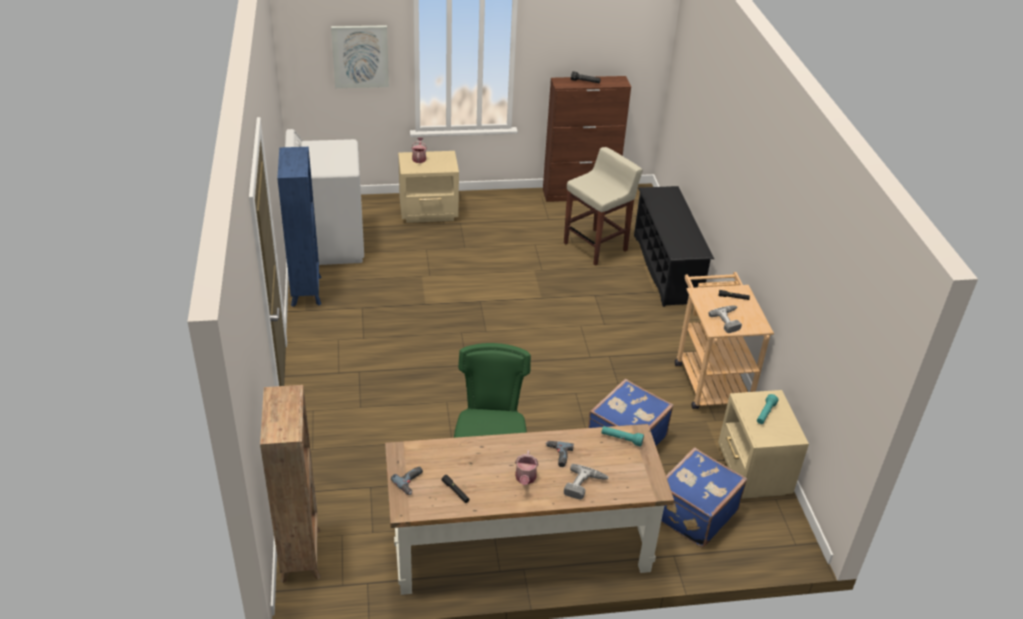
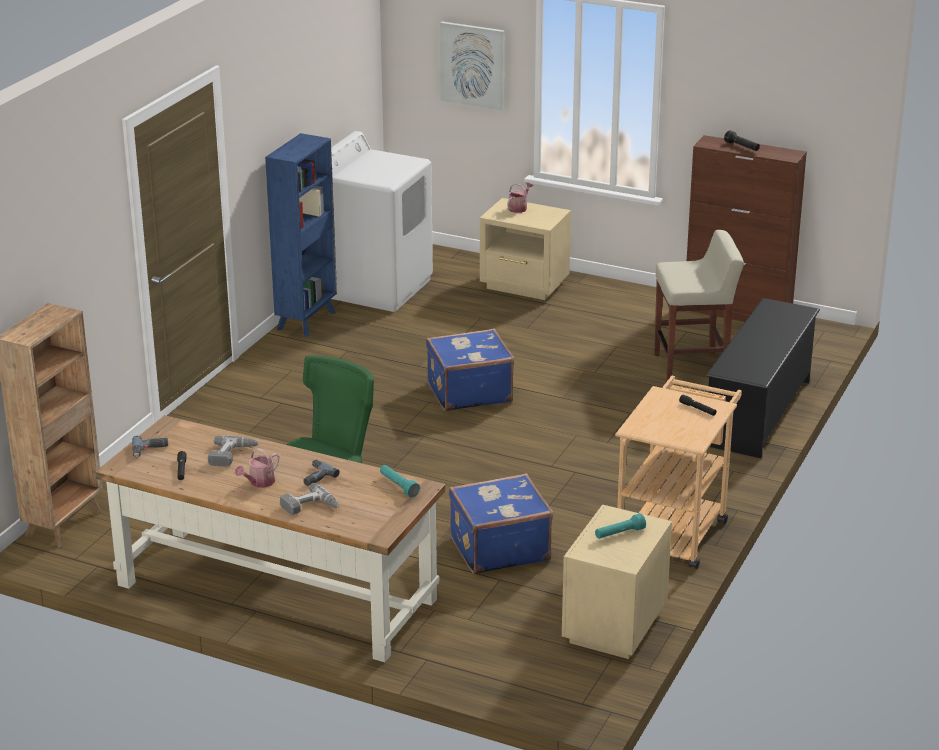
camera: 35 degrees right, 10 degrees down
blue suitcase [661,447,747,547] -> blue suitcase moved to [426,328,514,412]
power drill [708,306,742,333] -> power drill moved to [208,436,259,467]

